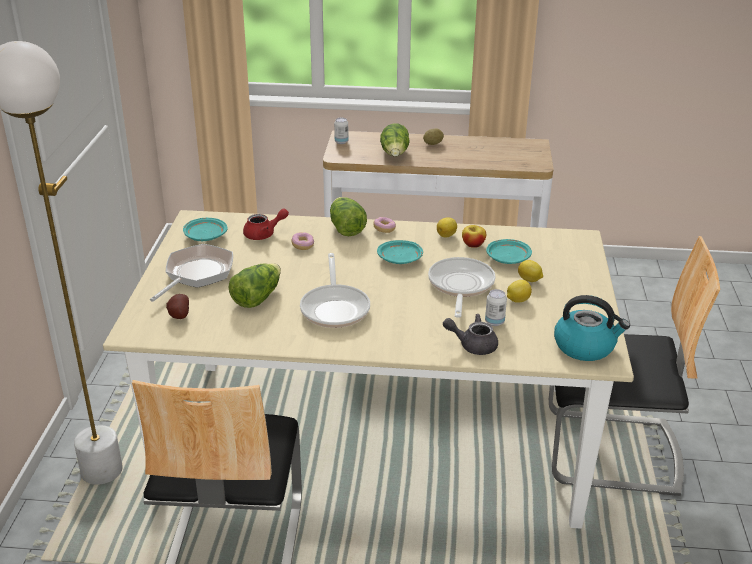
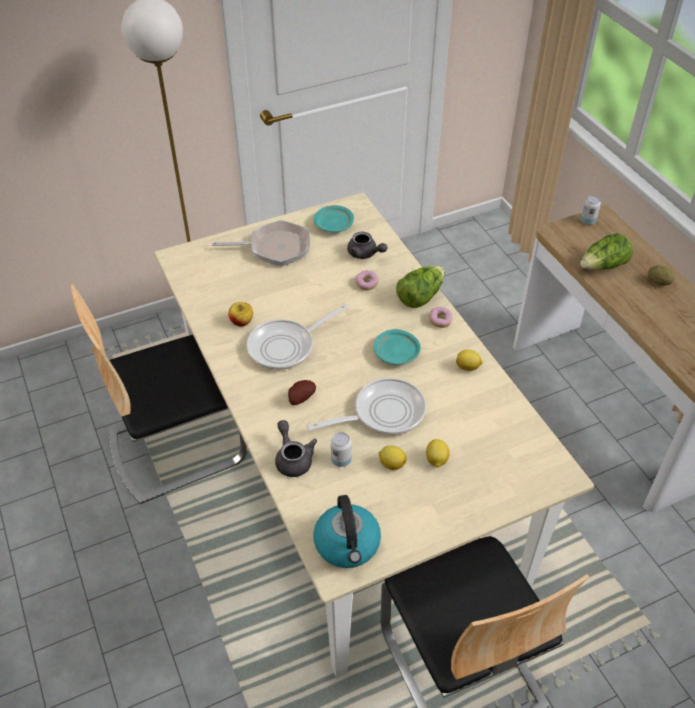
camera: 60 degrees right, 15 degrees up
potato [166,294,189,319] -> potato moved to [288,380,316,405]
lettuce [229,263,281,308] -> none
red teapot [243,209,289,240] -> grey teapot [347,232,388,259]
apple [462,225,486,248] -> apple moved to [228,302,253,327]
turquoise plate [486,239,532,264] -> none

